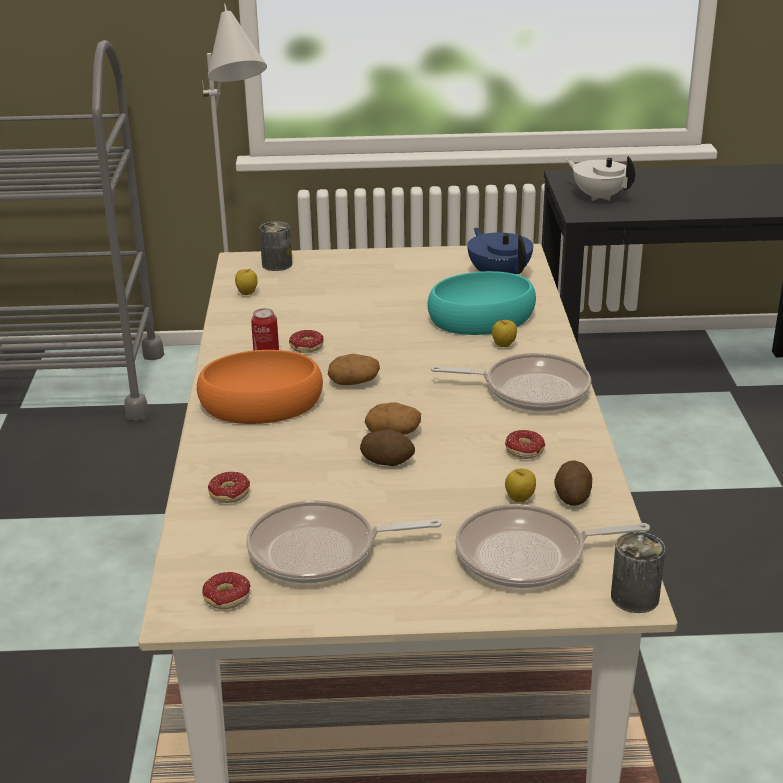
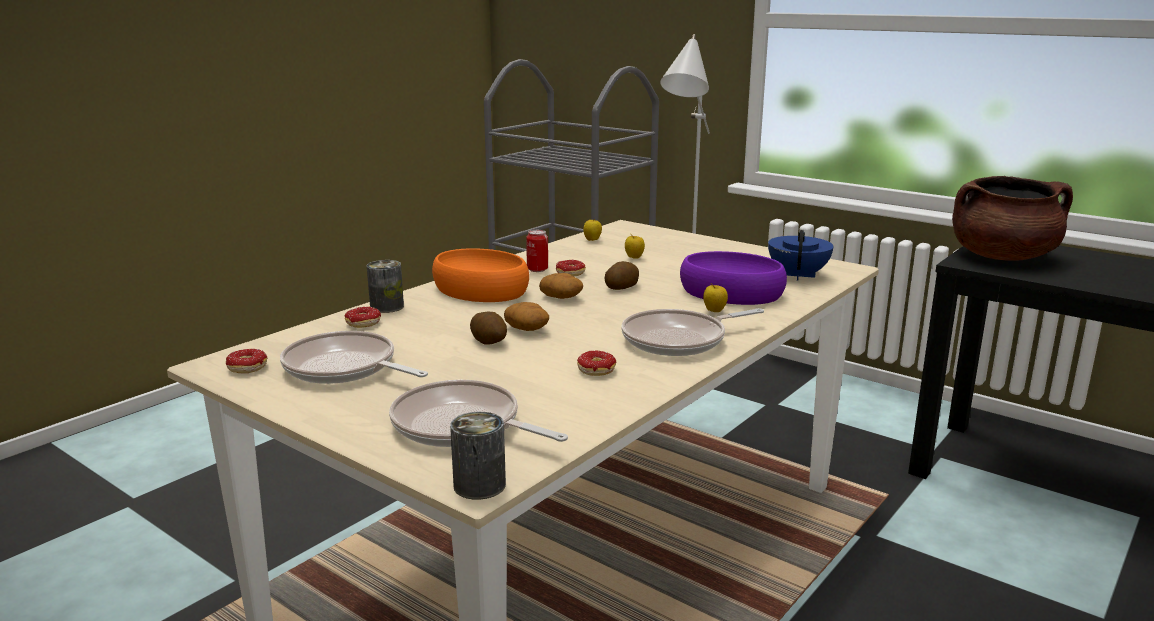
camera: 40 degrees right, 10 degrees down
can [259,221,292,271] -> can moved to [367,260,404,313]
turquoise bowl [427,271,536,335] -> purple bowl [680,251,787,305]
frying pan [431,353,591,411] -> frying pan turned 105 degrees clockwise [621,308,764,356]
apple [505,469,536,502] -> apple moved to [625,234,645,259]
potato [554,460,592,506] -> potato moved to [605,261,639,290]
white teapot [566,156,635,201] -> brown cooking pot [952,176,1073,261]

